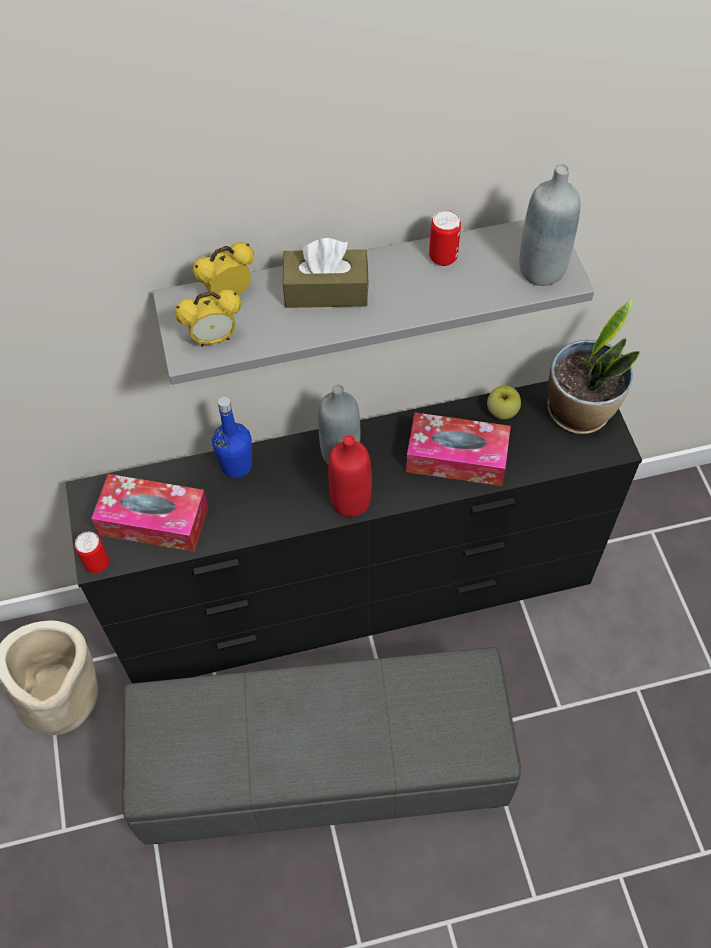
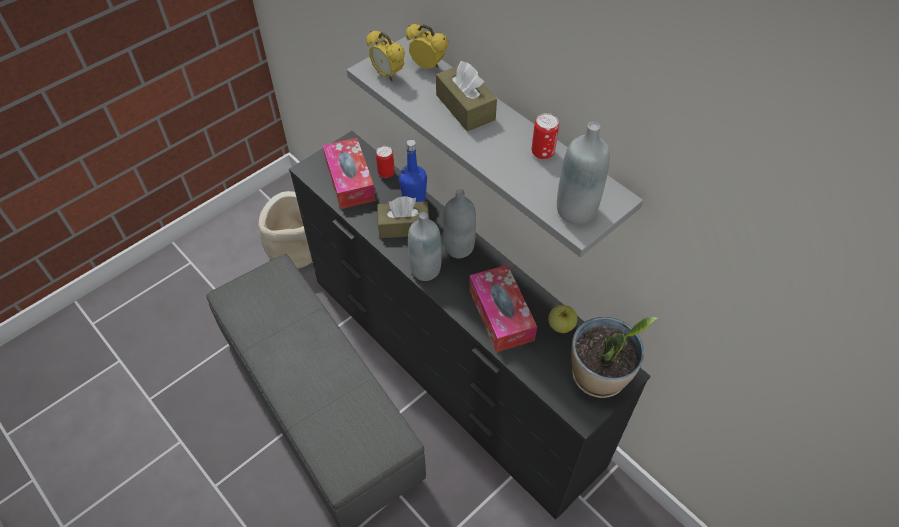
camera: 60 degrees right, 5 degrees down
can [75,532,109,573] -> can moved to [376,146,395,178]
red bottle [328,435,372,517] -> grey bottle [408,212,442,281]
none -> brown tissue box [377,196,429,238]

